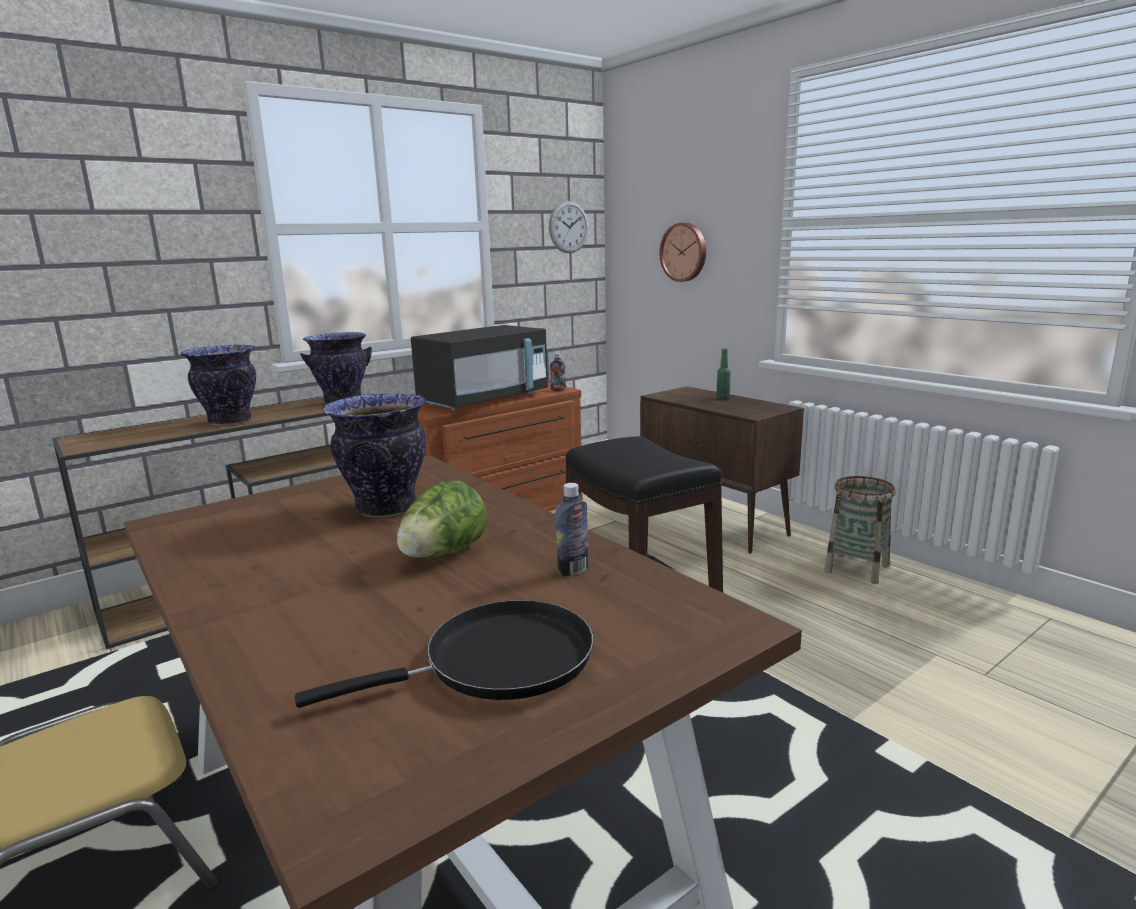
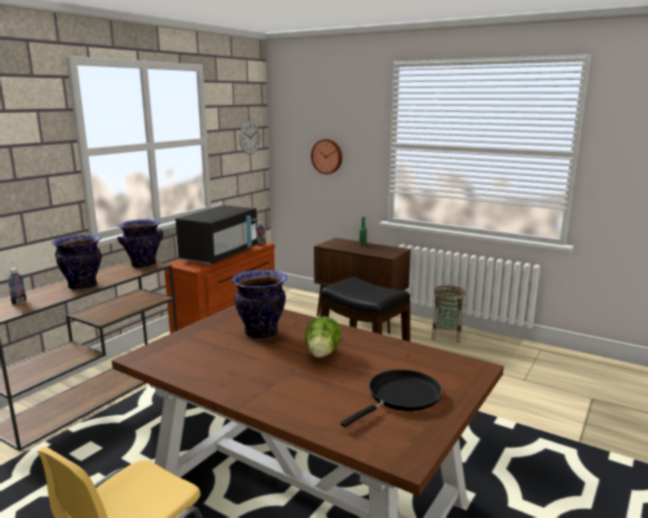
camera: 20 degrees left, 0 degrees up
bottle [556,483,589,577] -> bottle moved to [8,268,26,305]

